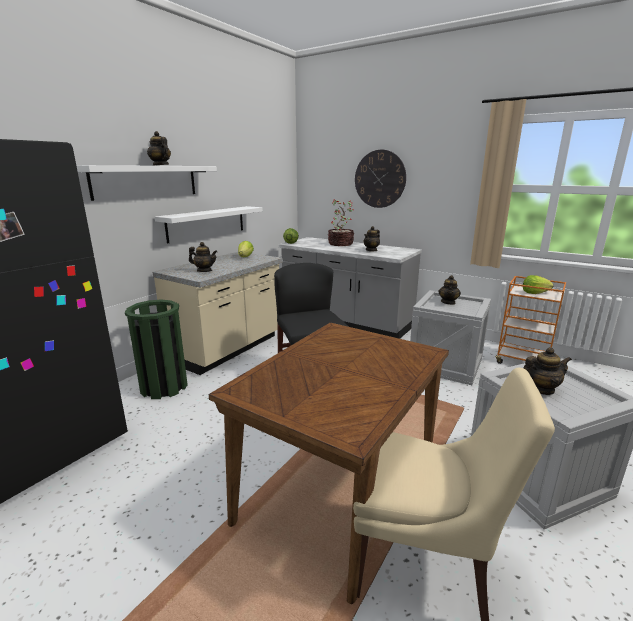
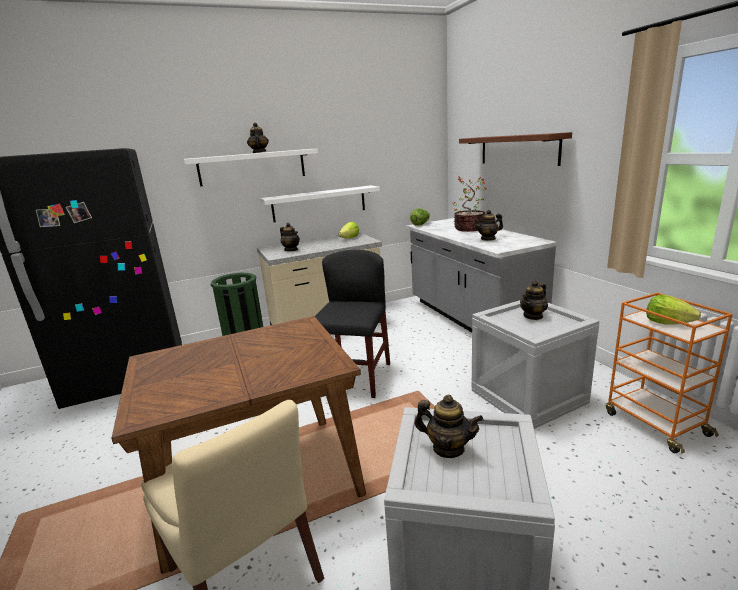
camera: 35 degrees right, 0 degrees up
wall clock [355,150,406,208] -> brown shelf [459,132,572,166]

